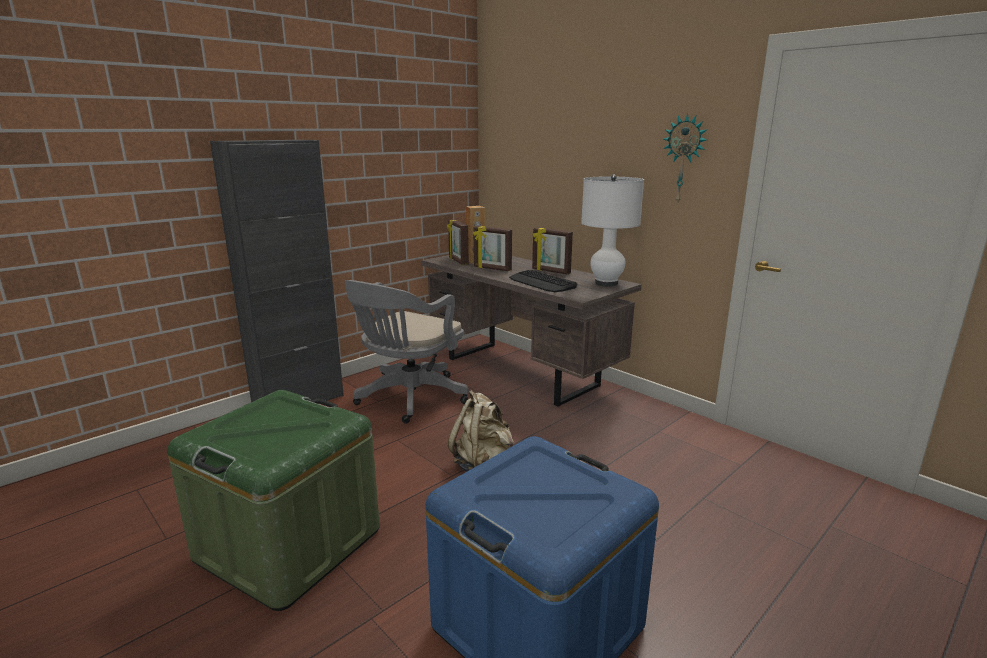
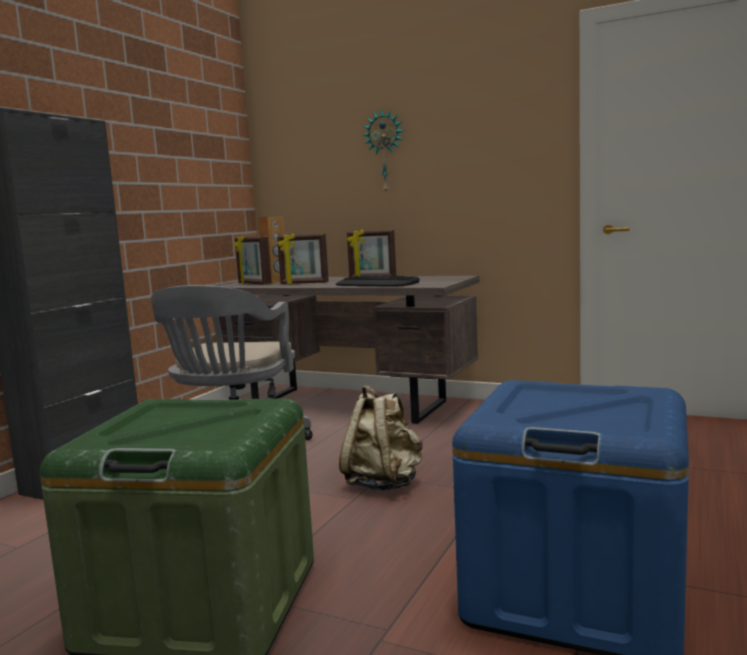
camera: 20 degrees left, 10 degrees down
white table lamp [581,174,644,287] -> none
wall clock [663,113,707,205] -> wall clock moved to [363,110,404,192]

